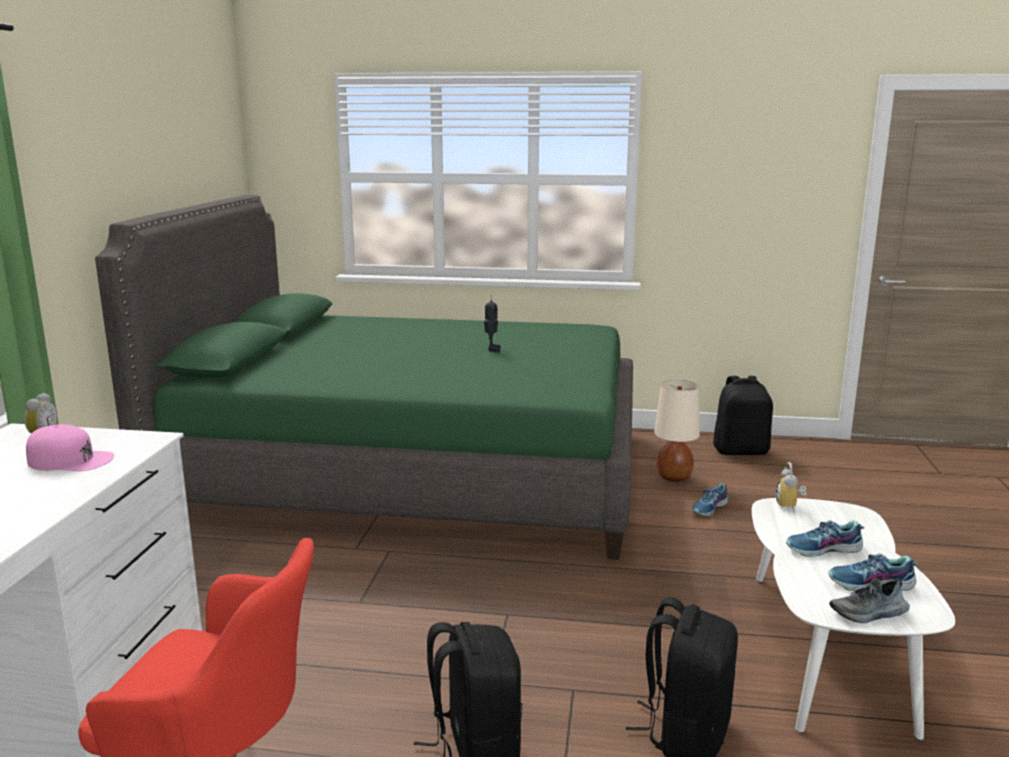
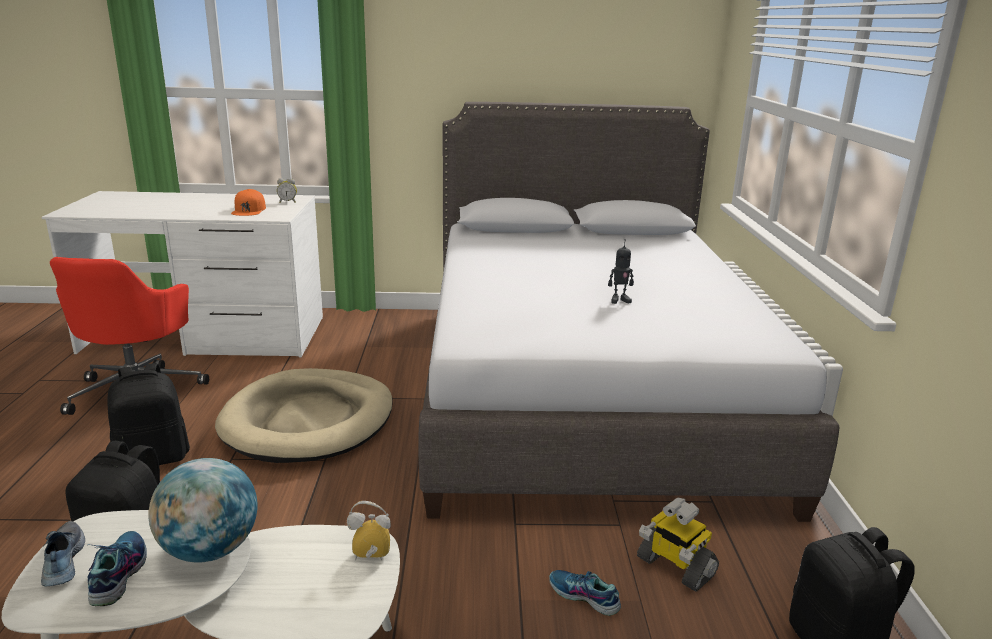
camera: 80 degrees right, 5 degrees up
pink cap [26,424,114,471] -> orange cap [231,189,266,216]
green bed [95,195,633,560] -> grey bed [418,102,840,522]
beige table lamp [654,380,700,482] -> toy robot [637,498,719,592]
shoe [786,520,864,557] -> globe [149,458,257,562]
none -> beige dog bed [215,368,393,463]

